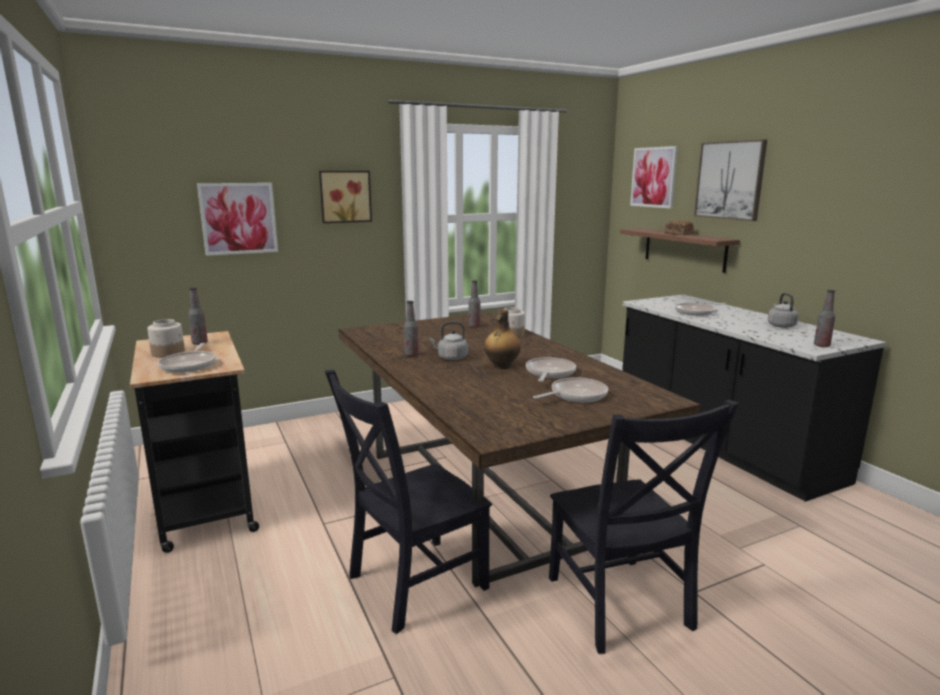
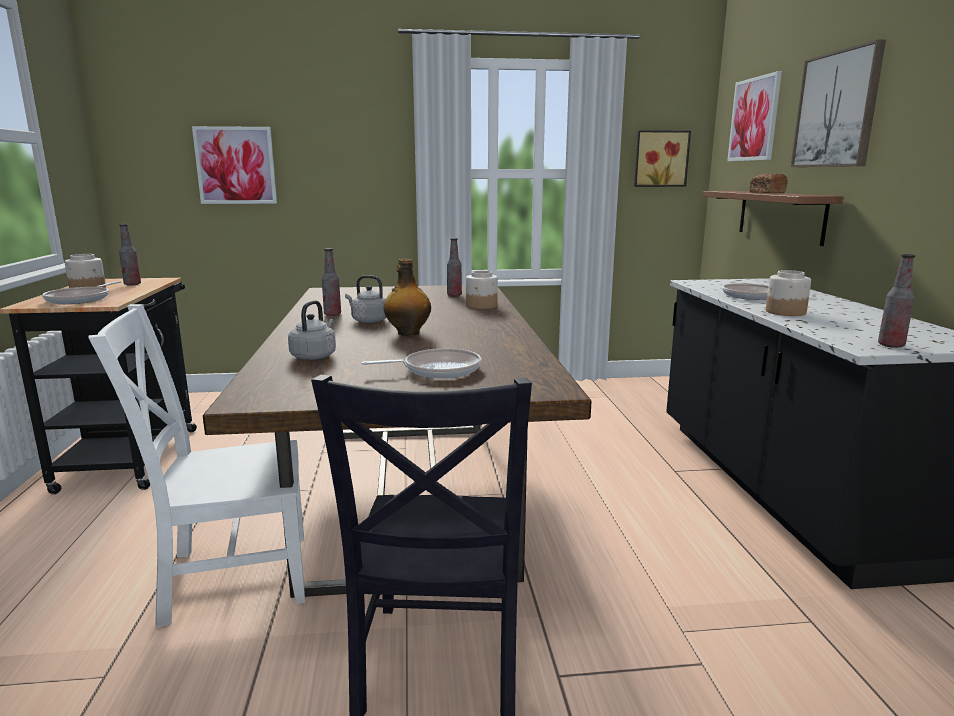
camera: 20 degrees right, 0 degrees up
picture [319,171,372,223] -> picture moved to [634,130,691,187]
black chair [325,370,492,634] -> white chair [88,304,305,628]
frying pan [526,357,576,382] -> none
grey kettle [768,293,799,328] -> grey kettle moved to [288,300,336,360]
none -> jar [766,270,811,316]

